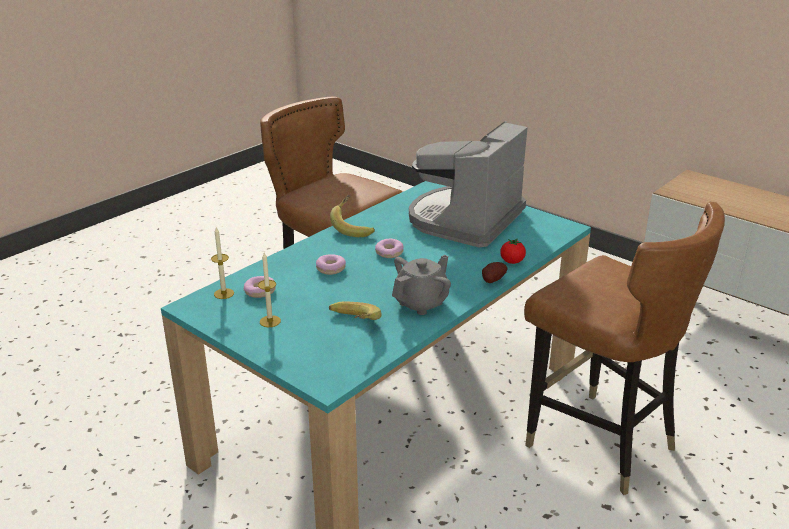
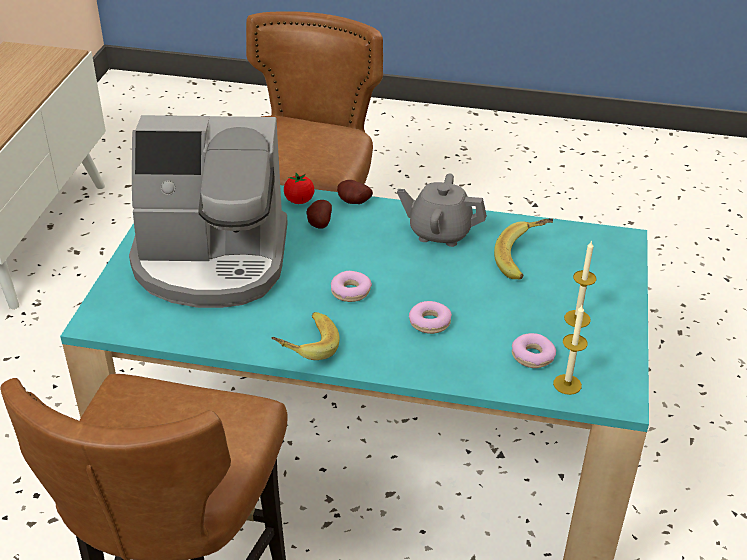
camera: 120 degrees left, 10 degrees up
none -> potato [306,200,332,229]

